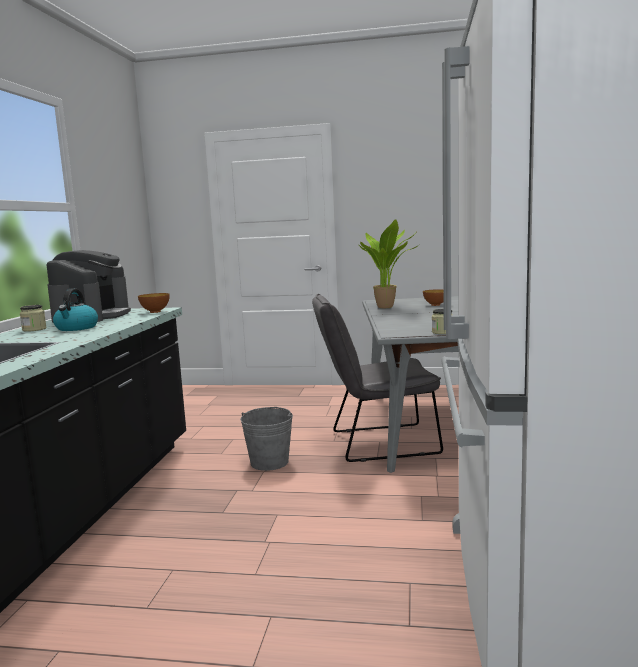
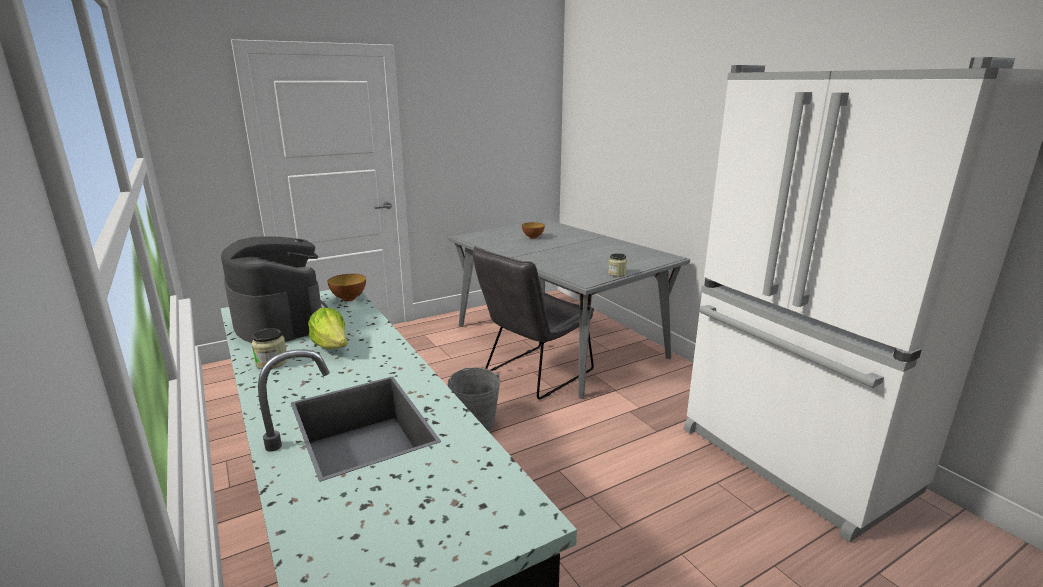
camera: 40 degrees left, 10 degrees up
kettle [53,288,98,331] -> lettuce [308,308,348,349]
potted plant [358,219,421,308] -> none

